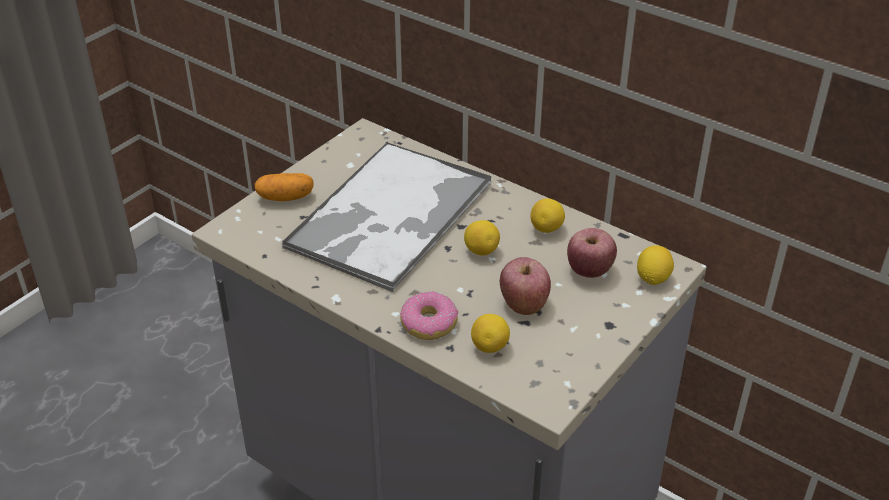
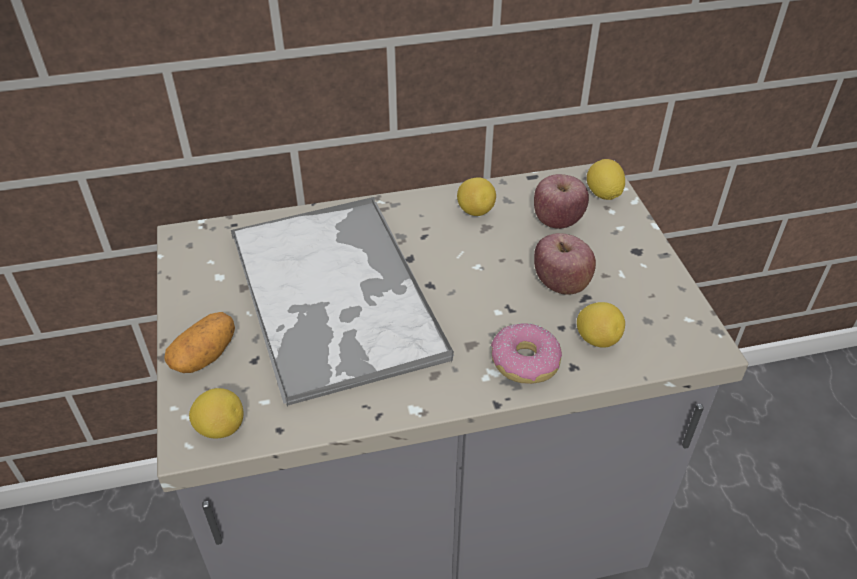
camera: 50 degrees left, 5 degrees up
lemon [464,220,500,256] -> lemon moved to [189,388,244,439]

